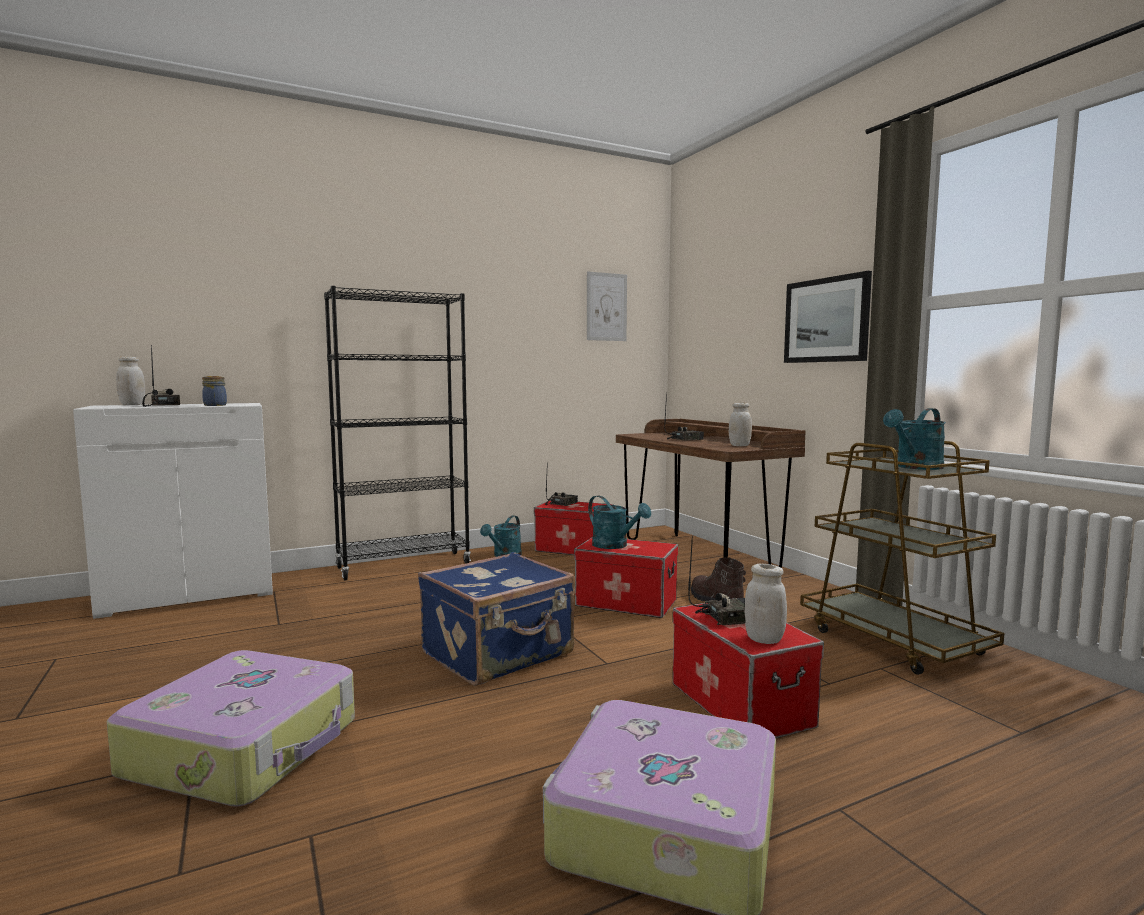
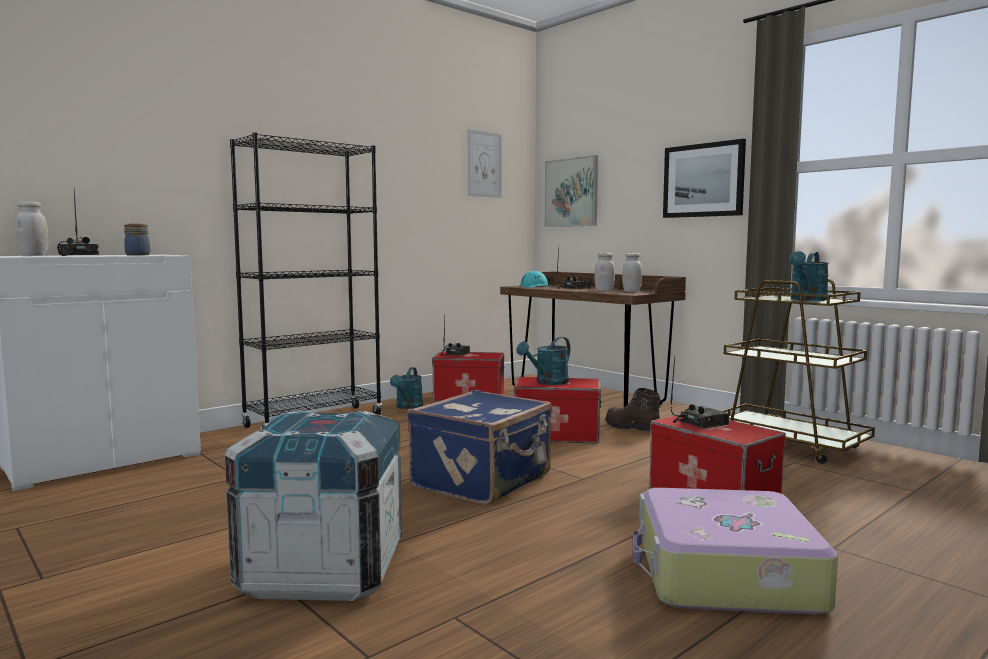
camera: 15 degrees left, 0 degrees up
suitcase [107,650,355,807] -> crate [225,410,402,601]
turquoise watering can [588,496,651,549] -> turquoise watering can turned 105 degrees clockwise [517,337,570,385]
white jar [745,564,787,644] -> white jar moved to [594,253,615,291]
none -> turquoise cap [521,271,552,288]
none -> picture [544,155,598,227]

